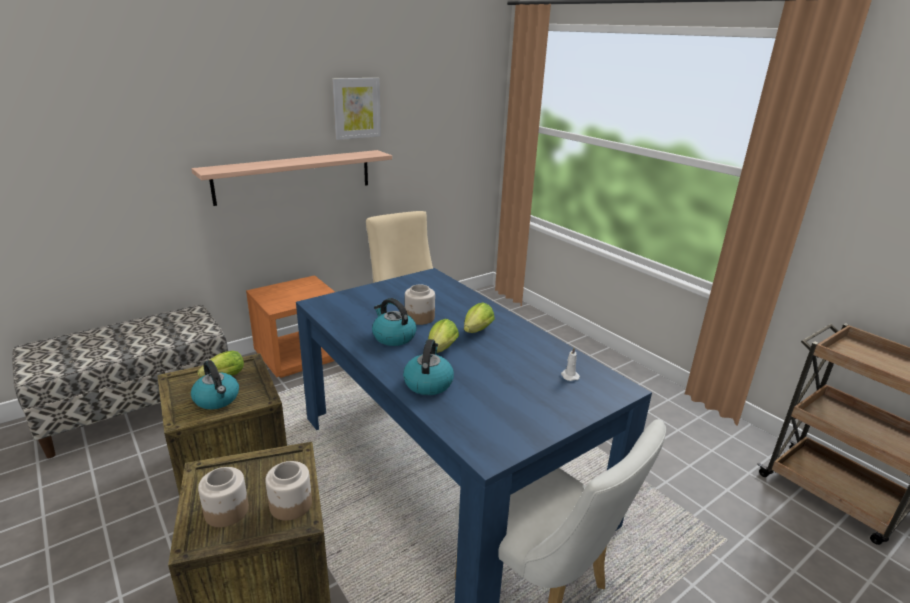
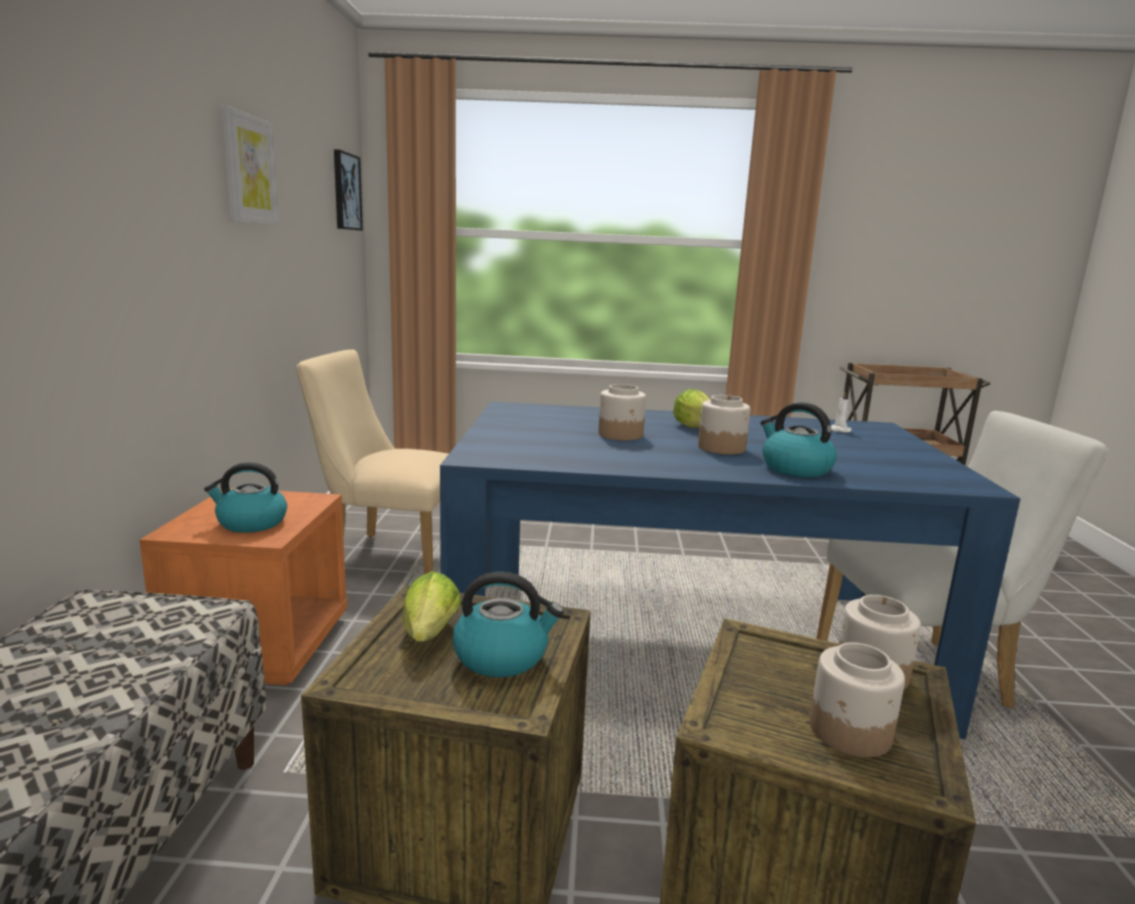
camera: 50 degrees left, 10 degrees down
shelf [191,150,392,206] -> none
kettle [372,298,417,346] -> kettle moved to [204,462,287,533]
lettuce [428,319,459,353] -> jar [698,395,750,454]
none -> picture [334,149,363,231]

